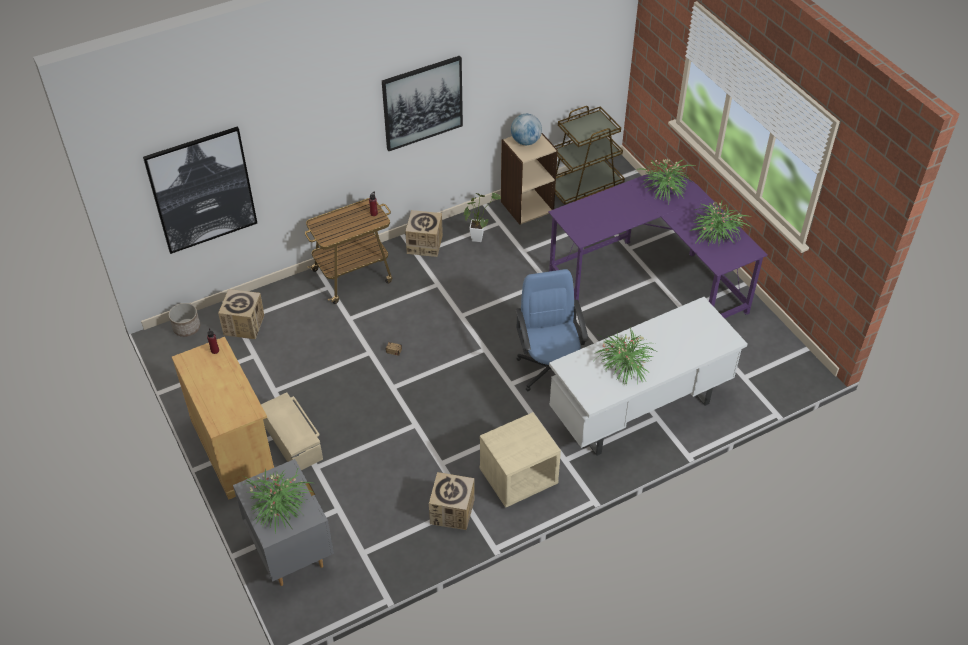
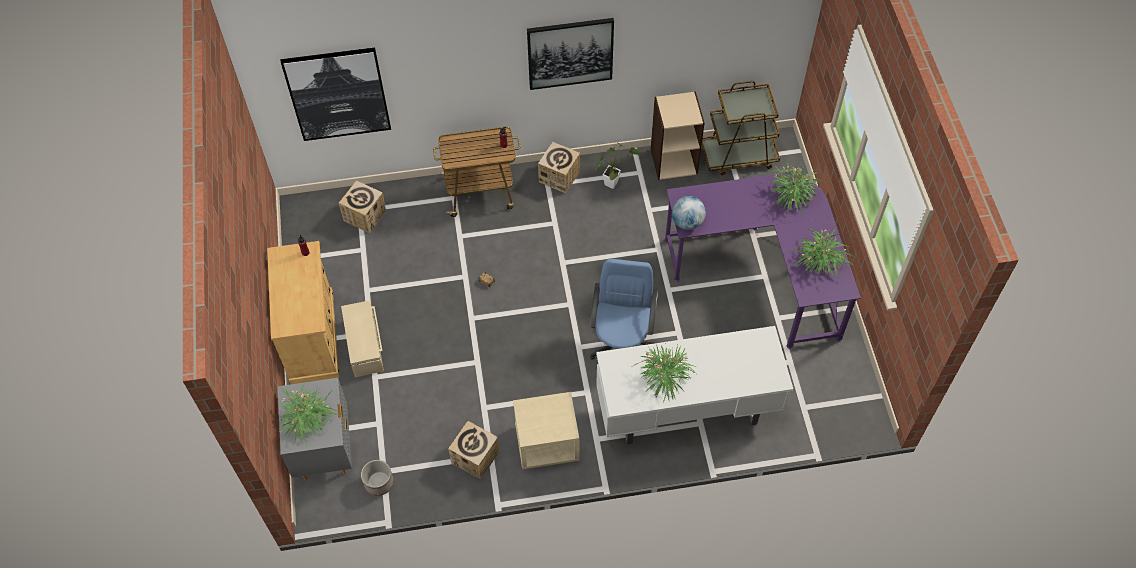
camera: 20 degrees right, 10 degrees up
planter [169,303,200,337] -> planter moved to [361,460,394,496]
globe [511,114,542,145] -> globe moved to [672,196,706,230]

